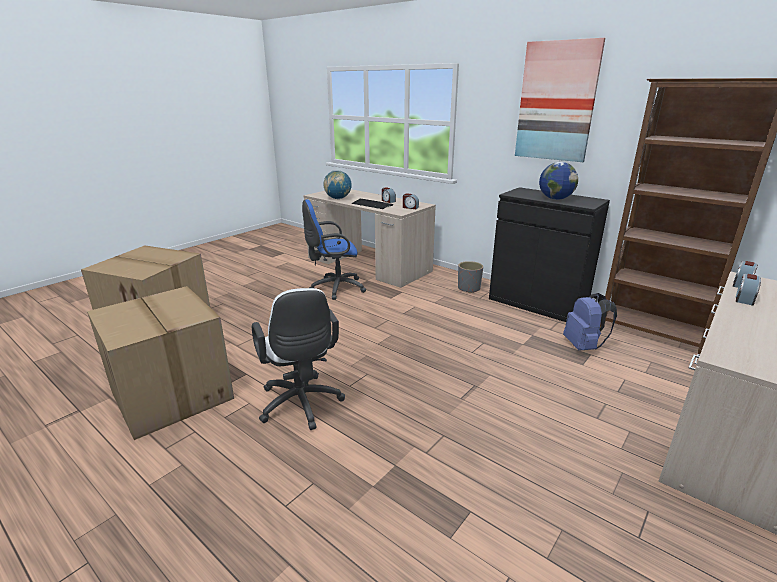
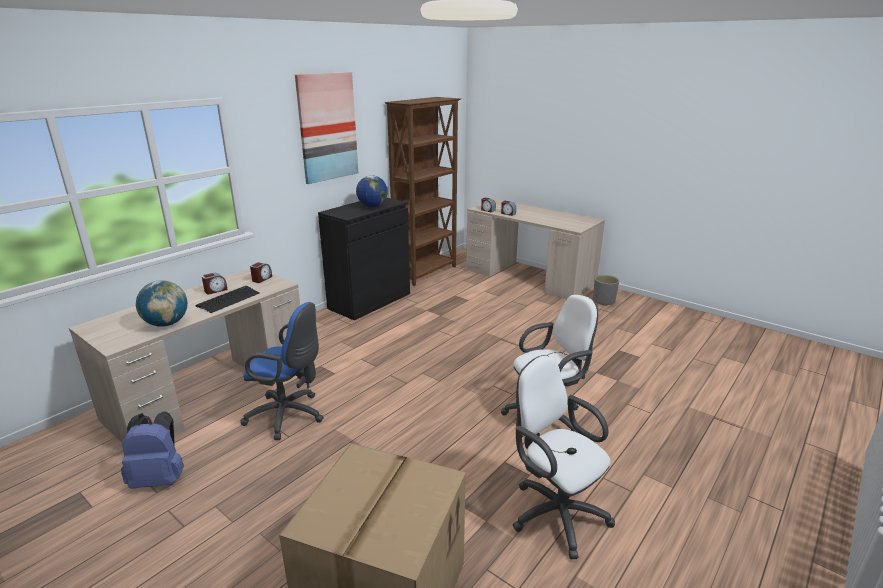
camera: 90 degrees left, 0 degrees up
cardboard box [87,286,234,440] -> white office chair [513,355,615,559]
blue office chair [302,199,366,300] -> blue office chair turned 60 degrees counterclockwise [240,302,324,440]
grey planter [458,261,483,293] -> grey planter moved to [593,275,619,306]
blue backpack [563,293,617,351] -> blue backpack moved to [121,411,184,489]

